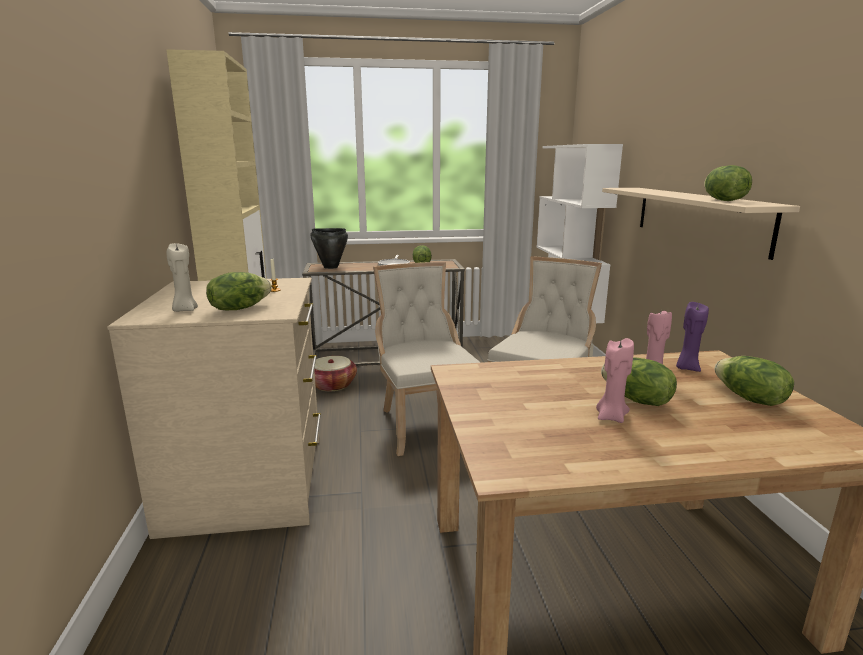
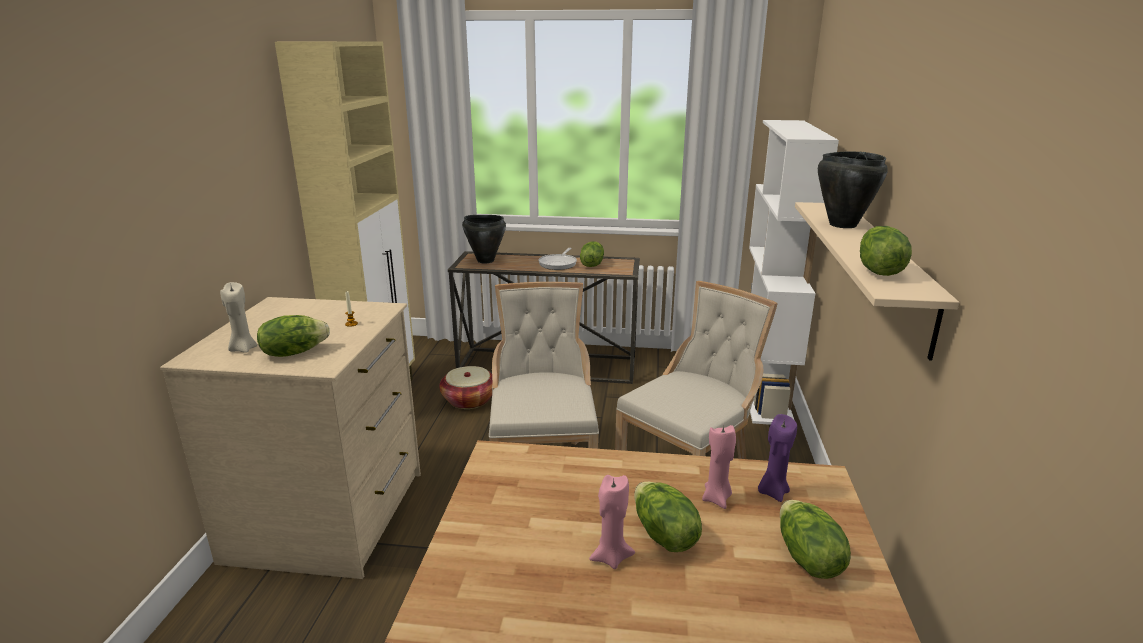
camera: 15 degrees right, 5 degrees up
none -> black cooking pot [818,152,888,228]

